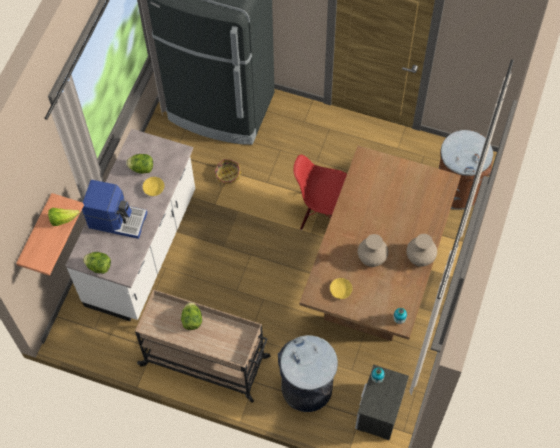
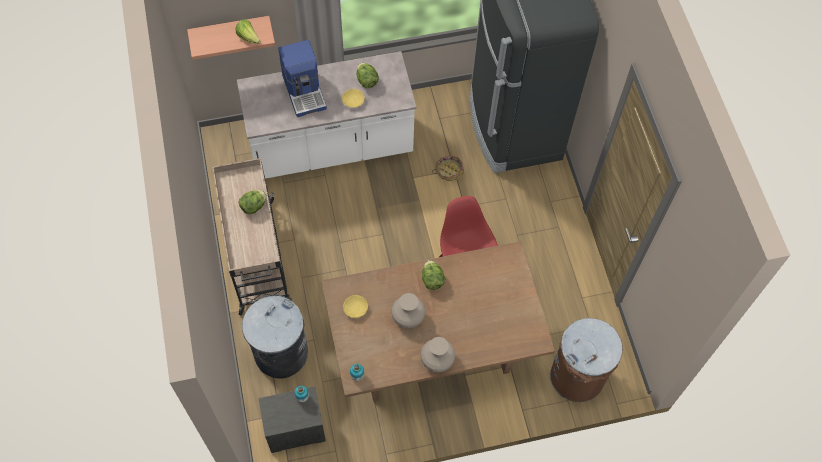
camera: 55 degrees right, 0 degrees up
lettuce [83,252,111,274] -> lettuce moved to [422,260,445,290]

